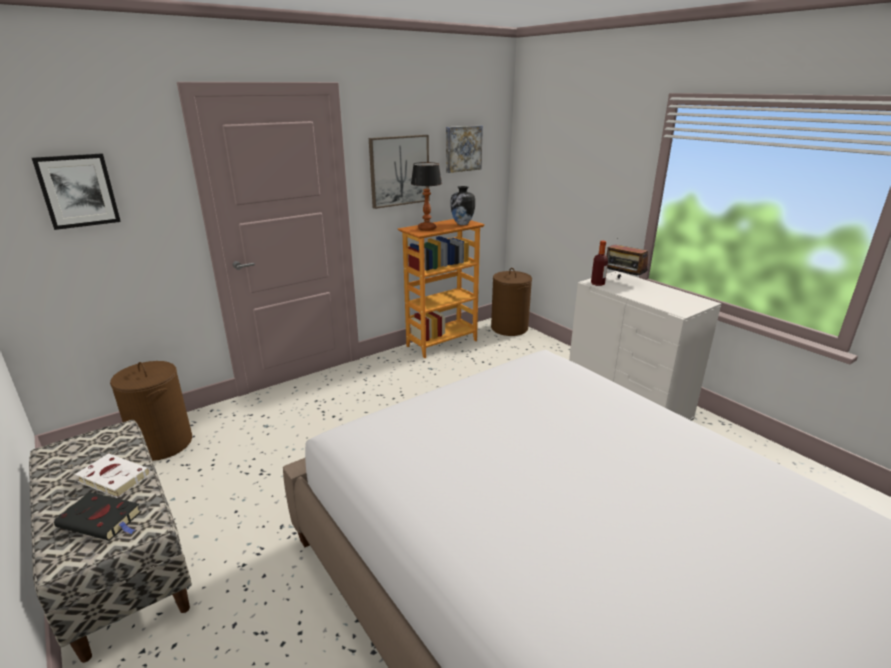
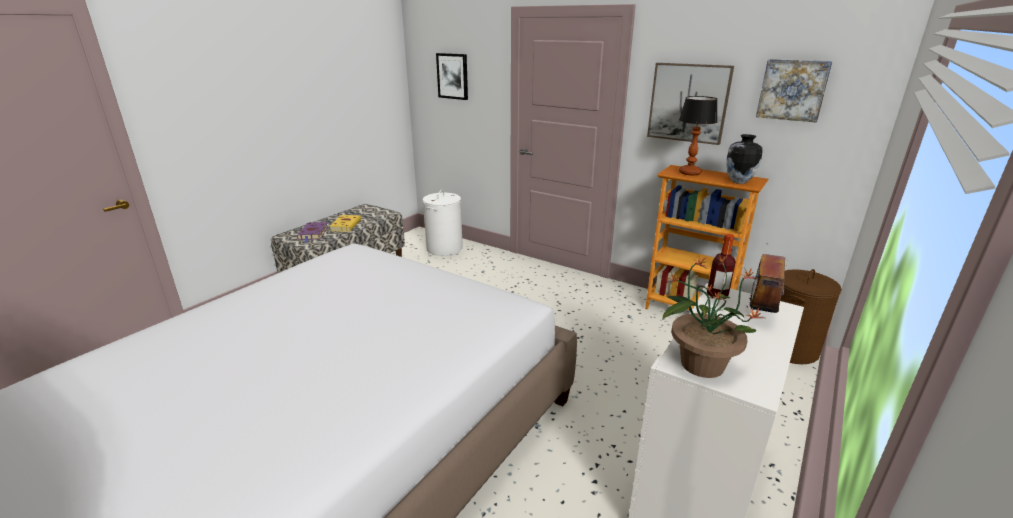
camera: 70 degrees right, 0 degrees up
black book [54,492,142,541] -> purple book [297,222,328,243]
white book [75,453,150,498] -> yellow book [329,215,361,232]
brown laundry basket [110,361,192,461] -> white laundry basket [423,190,463,256]
none -> potted plant [663,255,764,378]

